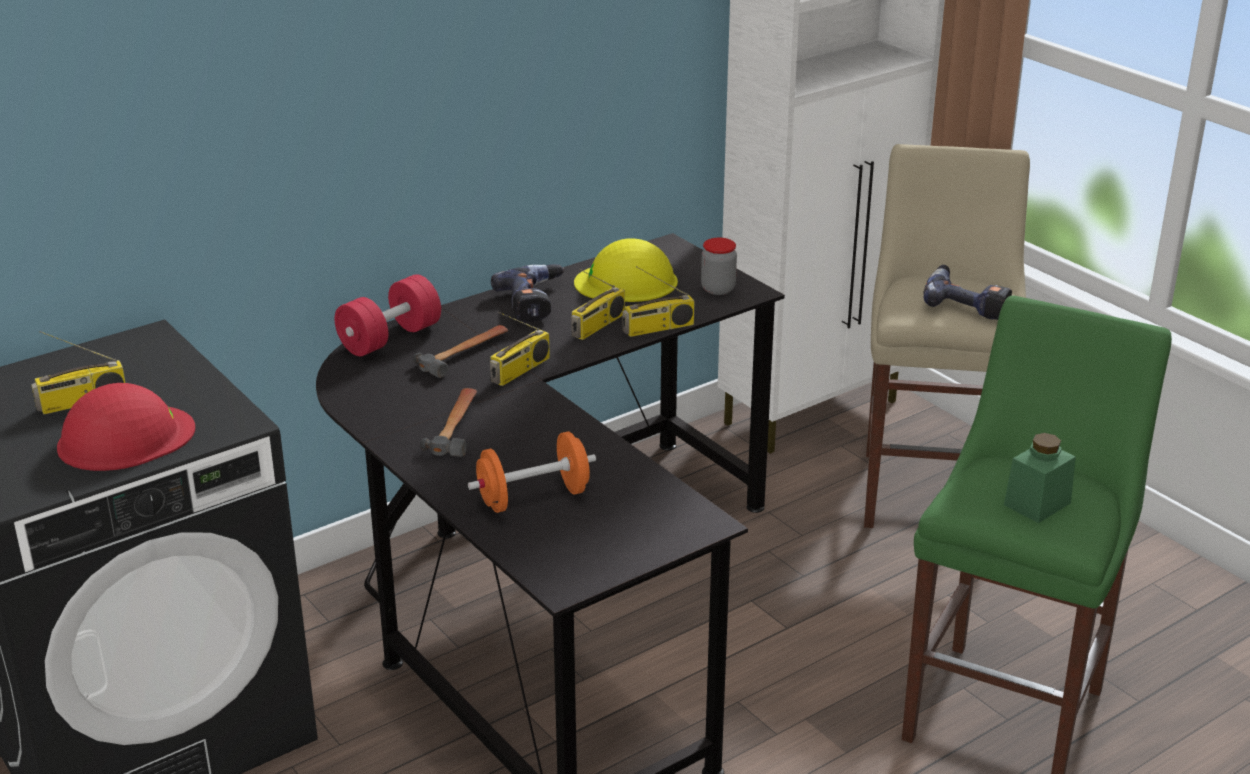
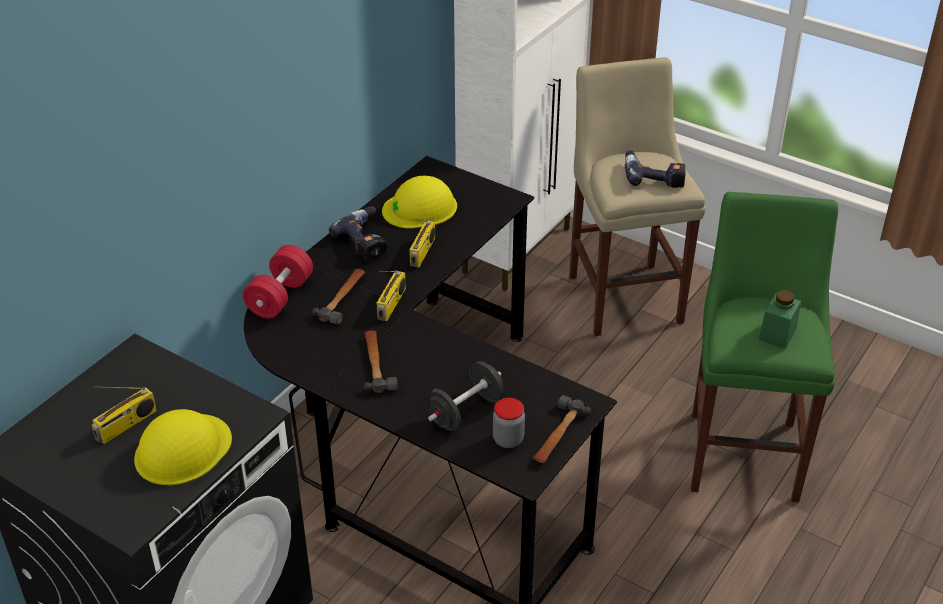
camera: 20 degrees left, 10 degrees up
red hard hat [57,383,195,471] -> yellow hard hat [134,409,232,485]
orange dumbbell [468,432,596,513] -> black dumbbell [427,361,504,431]
radio [622,266,695,337] -> none
jar [701,238,737,295] -> jar moved to [493,398,525,448]
none -> hammer [533,395,591,463]

